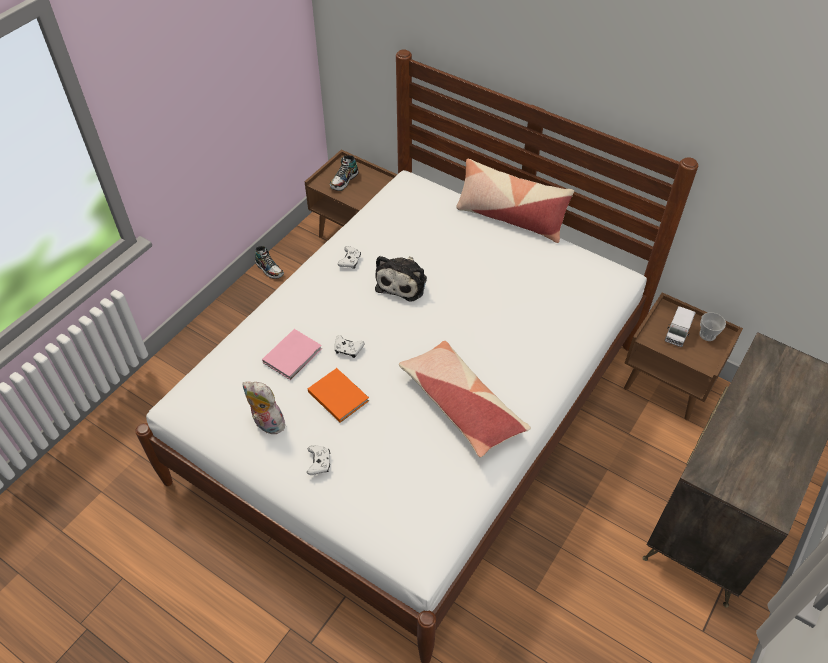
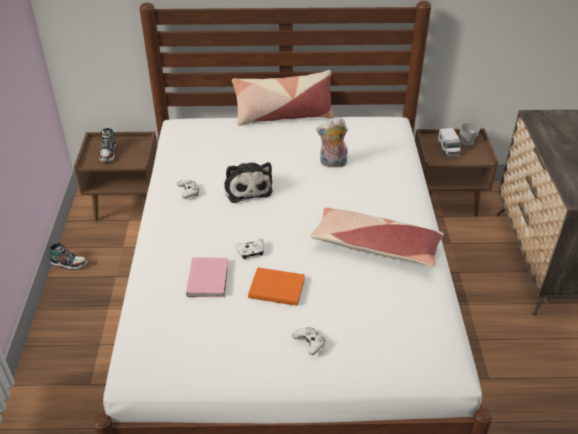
camera: 35 degrees left, 10 degrees down
plush toy [242,382,285,434] -> plush toy moved to [316,118,348,167]

